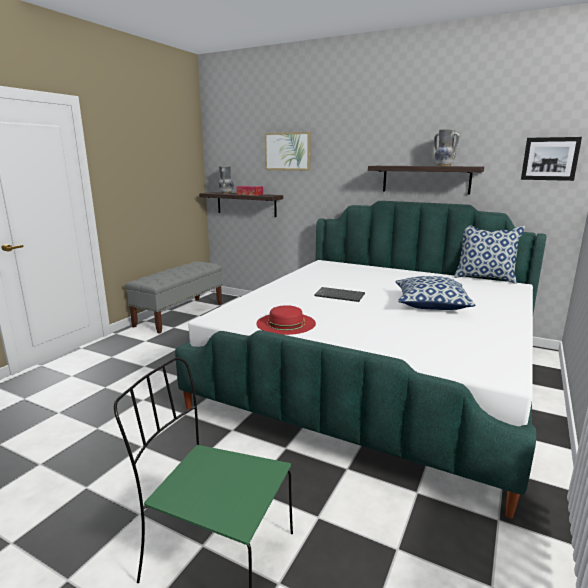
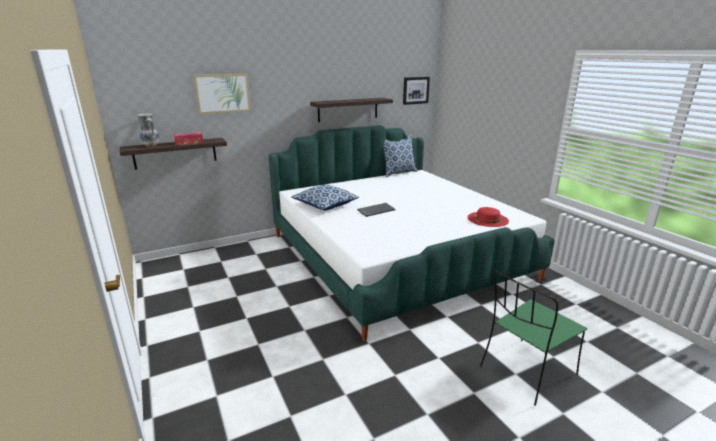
camera: 55 degrees left, 5 degrees up
grey bench [125,261,222,334] -> none
red hat [256,305,316,335] -> red hat moved to [467,207,509,227]
pillow [396,276,476,310] -> pillow moved to [291,184,359,210]
vase [434,129,459,166] -> none

